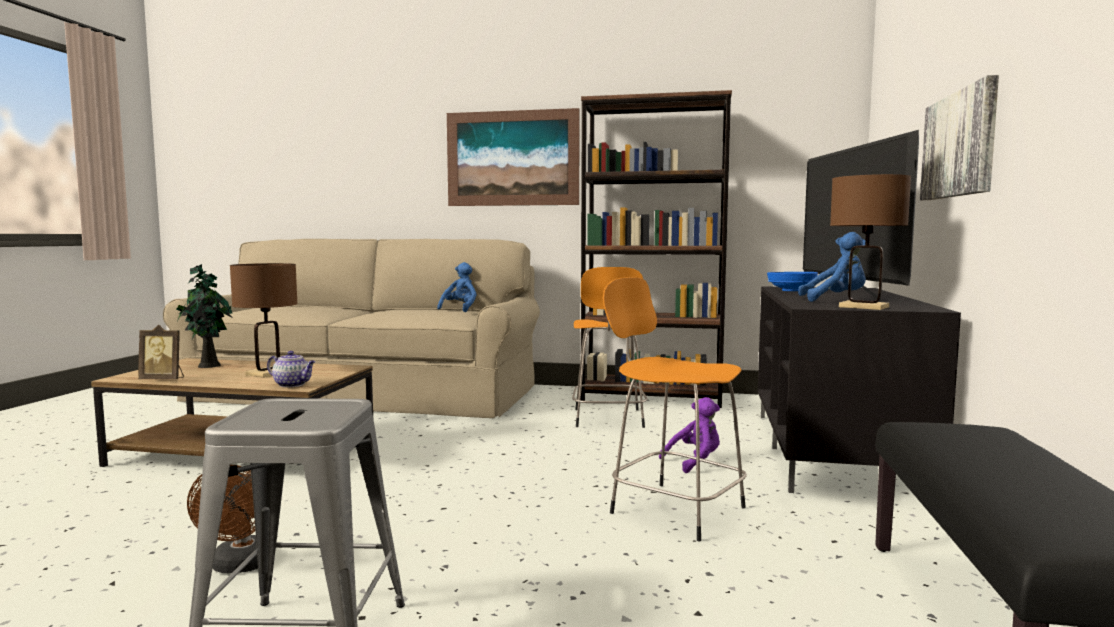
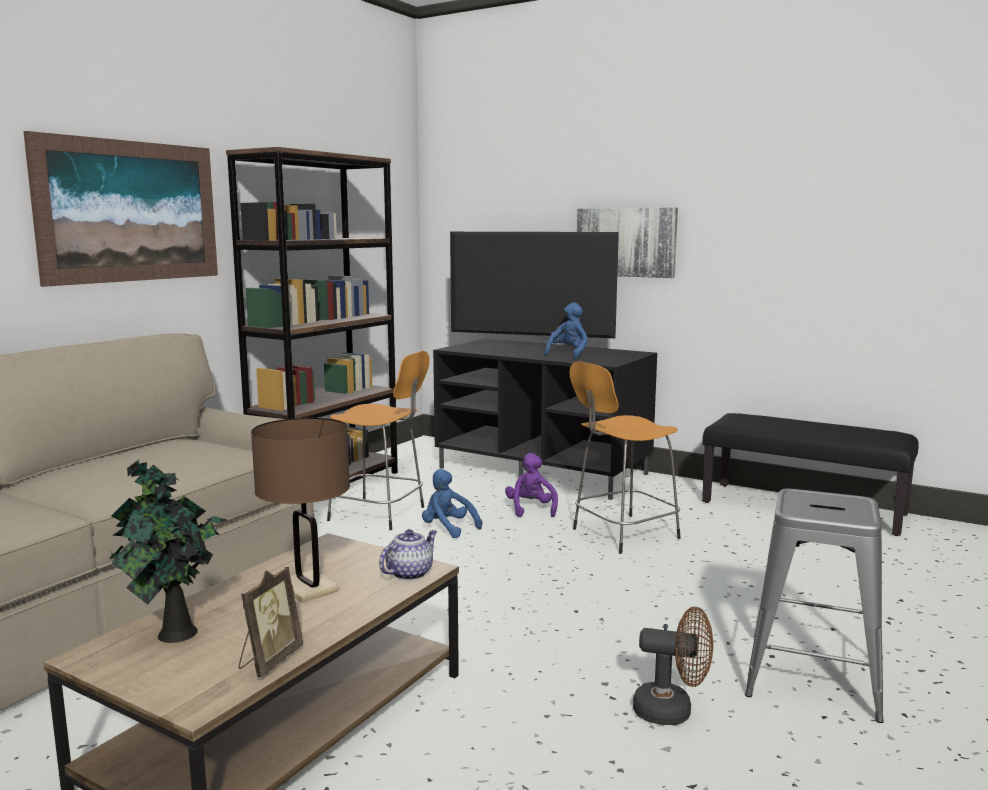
camera: 70 degrees left, 5 degrees up
blue plush toy [437,262,477,312] -> blue plush toy moved to [422,469,482,538]
blue bowl [767,272,818,291] -> none
brown table lamp [830,174,911,310] -> none

